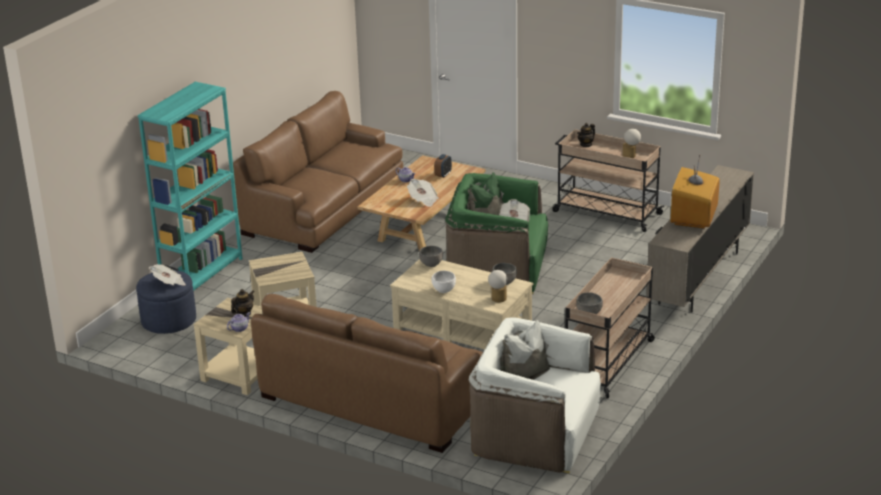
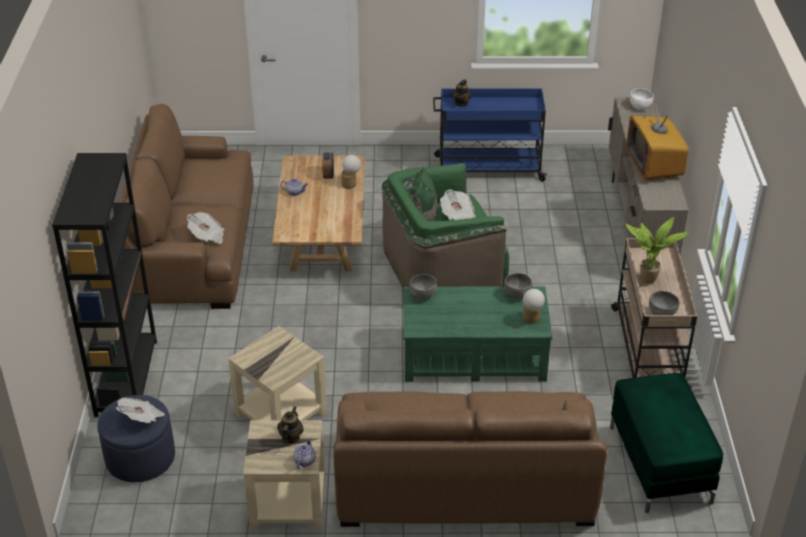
camera: 30 degrees left, 10 degrees up
turquoise bookcase [138,82,243,291] -> black bookcase [52,153,157,417]
beige coffee table [390,259,533,349] -> green coffee table [403,286,553,382]
newspaper [407,179,439,207] -> newspaper moved to [187,212,224,244]
white bowl [431,271,456,293] -> white bowl moved to [630,88,654,111]
white armchair [469,318,601,474] -> green ottoman [610,373,723,513]
beige cart [552,129,664,232] -> blue cart [433,88,547,182]
table lamp [622,129,641,158] -> table lamp moved to [341,155,361,189]
none -> potted plant [626,217,689,284]

